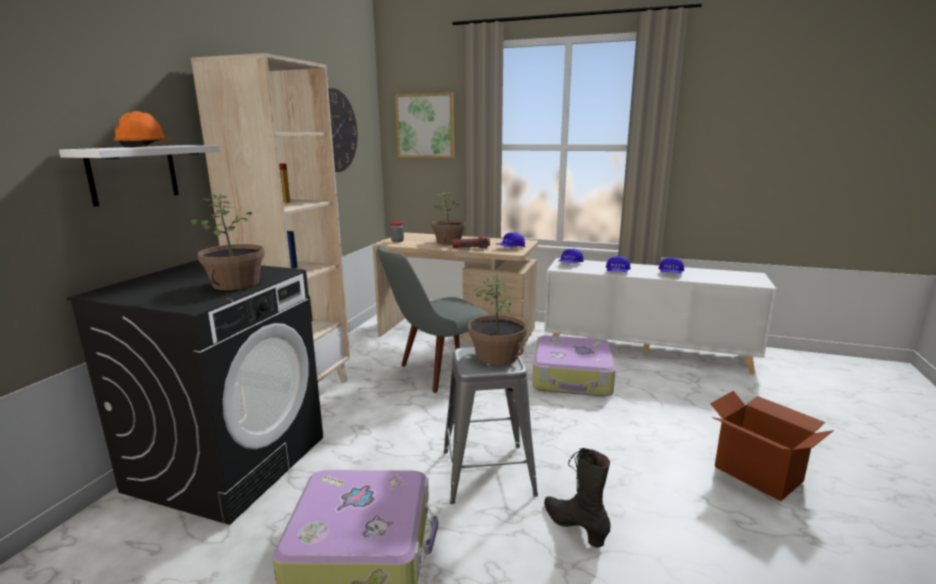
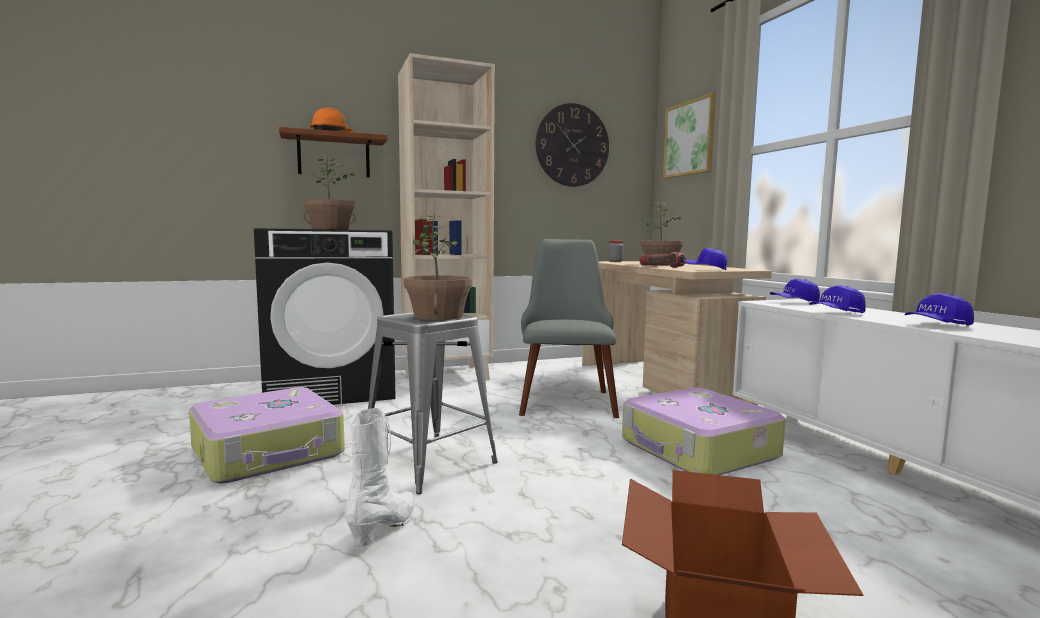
camera: 50 degrees right, 10 degrees down
white shelf [59,145,220,207] -> brown shelf [279,127,388,178]
grey chair [377,245,490,393] -> grey chair turned 75 degrees clockwise [519,239,619,418]
black boot [544,448,611,547] -> white boot [345,407,415,547]

